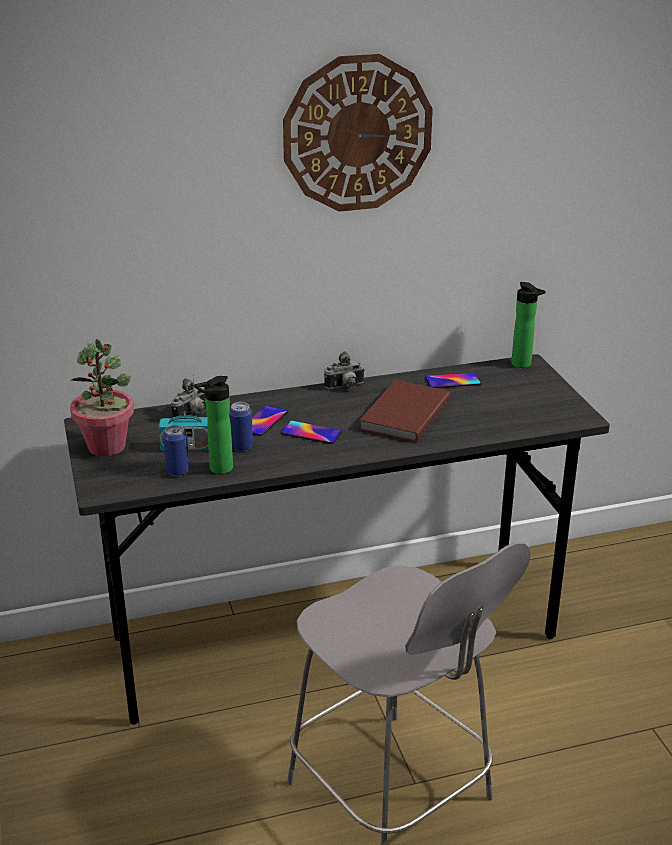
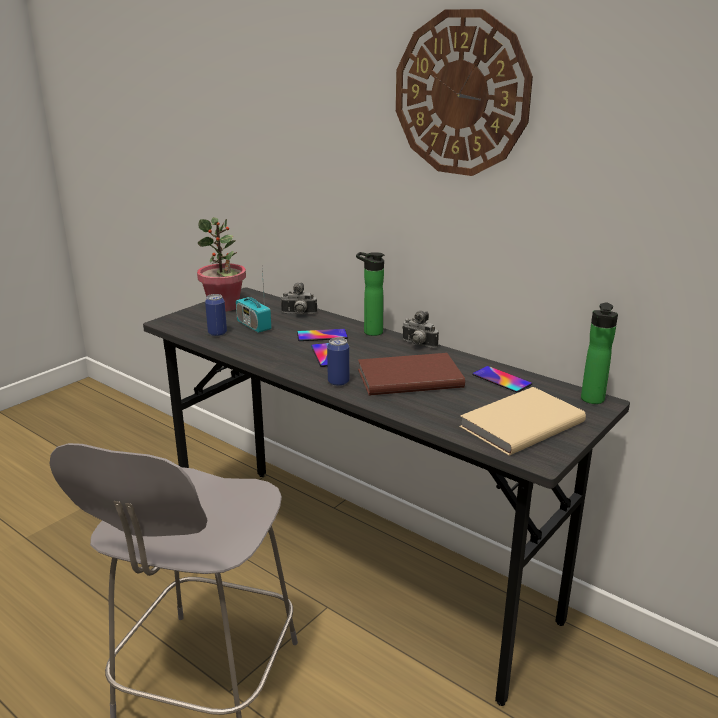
camera: 55 degrees right, 5 degrees down
bottle [194,376,233,474] -> bottle moved to [356,252,384,336]
can [229,402,253,451] -> can moved to [327,337,349,386]
none -> beige book [459,387,586,455]

